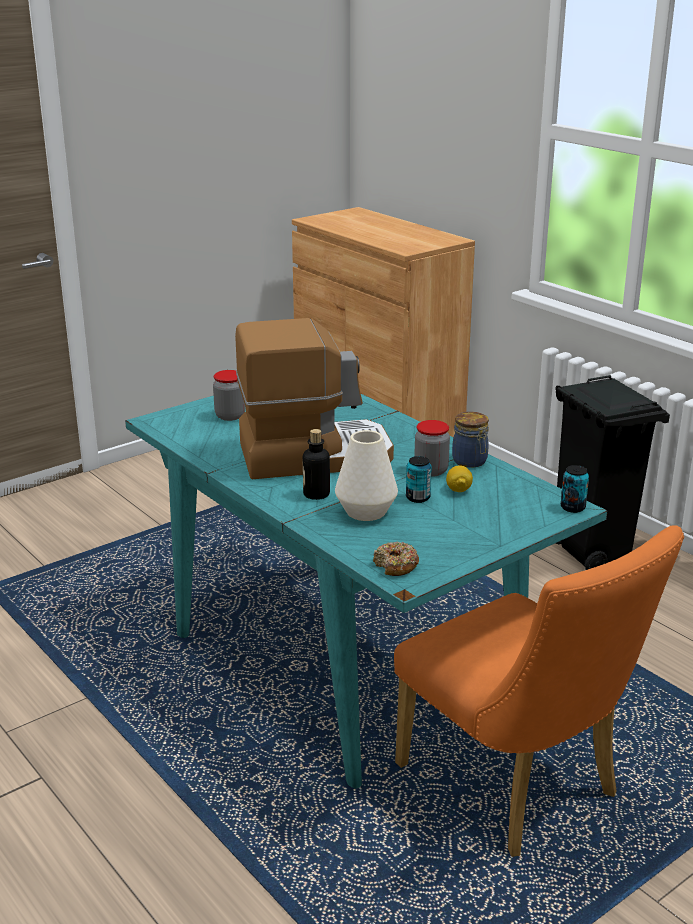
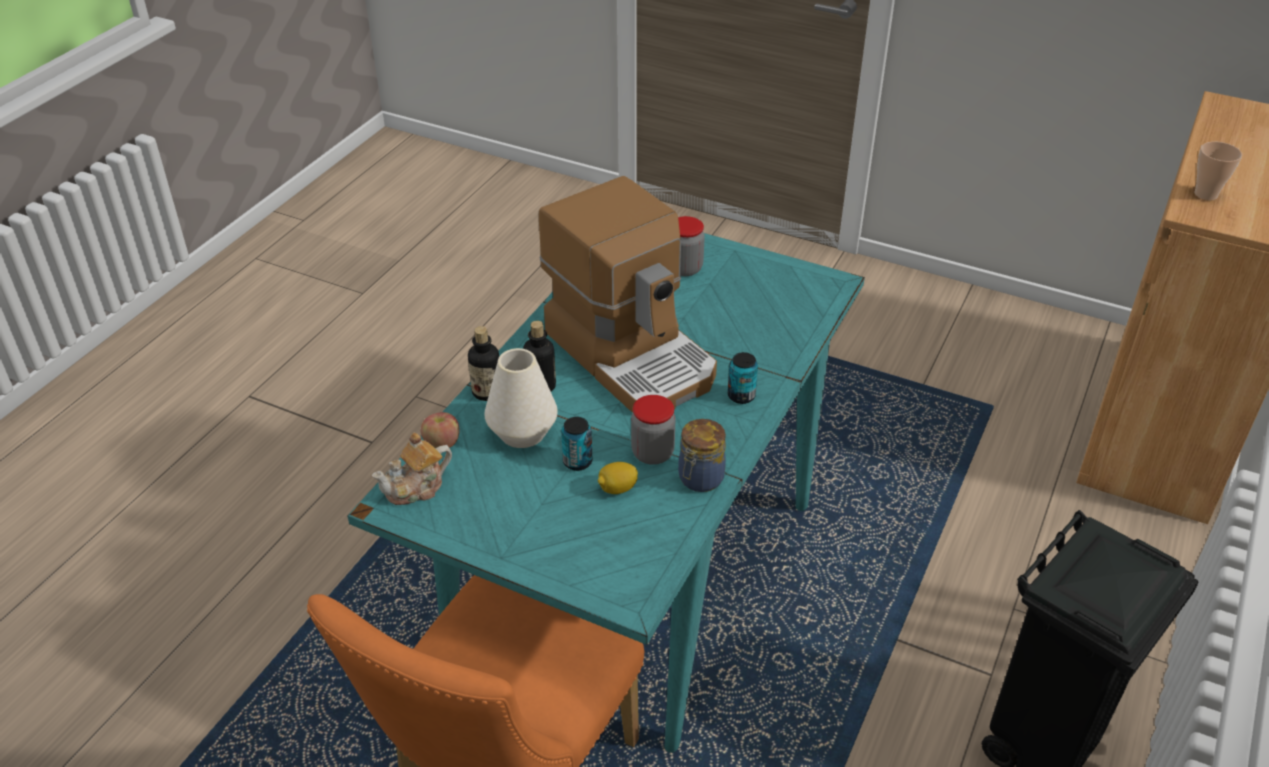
camera: 65 degrees right, 15 degrees up
donut [373,541,419,576] -> teapot [372,433,452,505]
can [561,465,589,513] -> can moved to [728,352,758,404]
none -> apple [421,412,459,448]
none -> bottle [468,326,499,401]
none -> cup [1195,142,1242,201]

